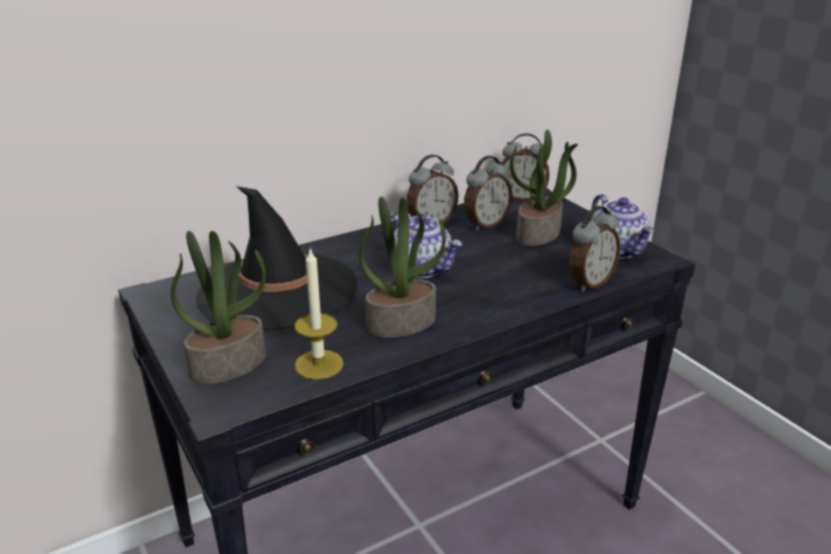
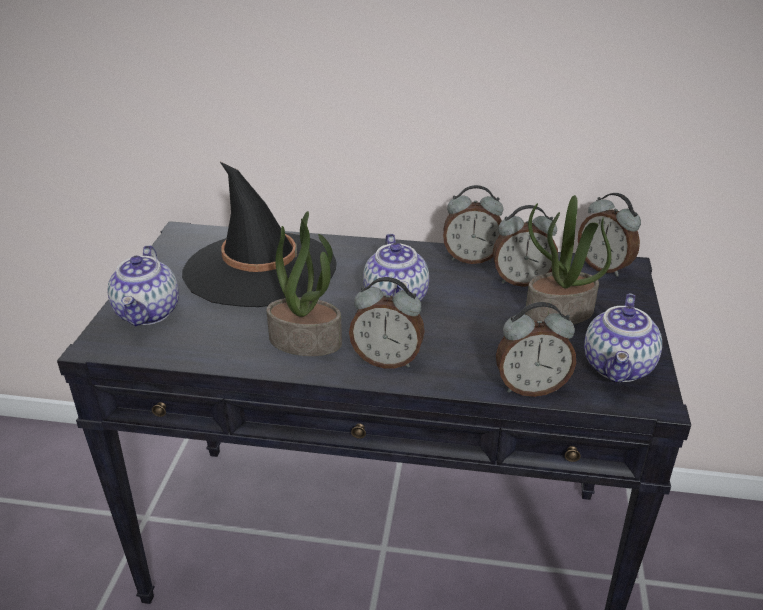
camera: 40 degrees right, 5 degrees up
potted plant [171,231,266,384] -> teapot [108,245,179,327]
candle [295,247,344,380] -> none
none -> alarm clock [349,277,425,368]

